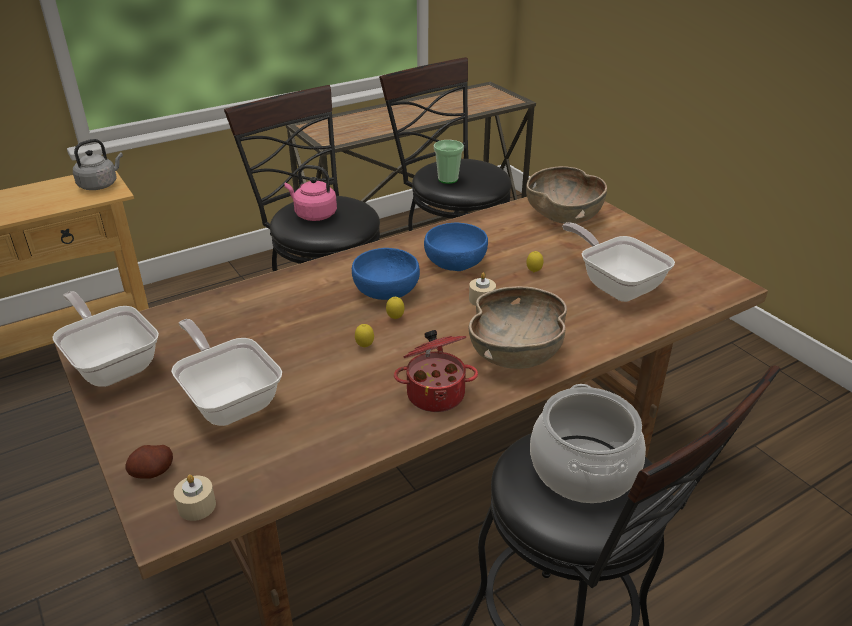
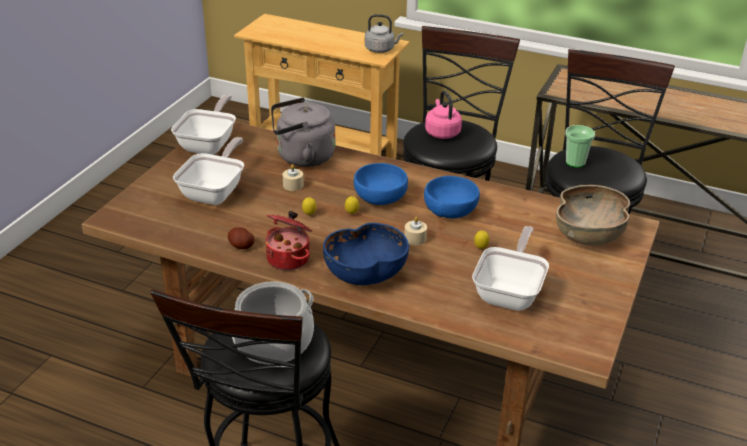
camera: 55 degrees right, 0 degrees up
potato [125,445,173,479] -> potato moved to [228,227,255,249]
beige candle [174,475,216,521] -> beige candle moved to [283,164,304,191]
brown bowl [469,286,567,369] -> blue bowl [323,223,409,285]
none -> grey kettle [271,97,335,167]

